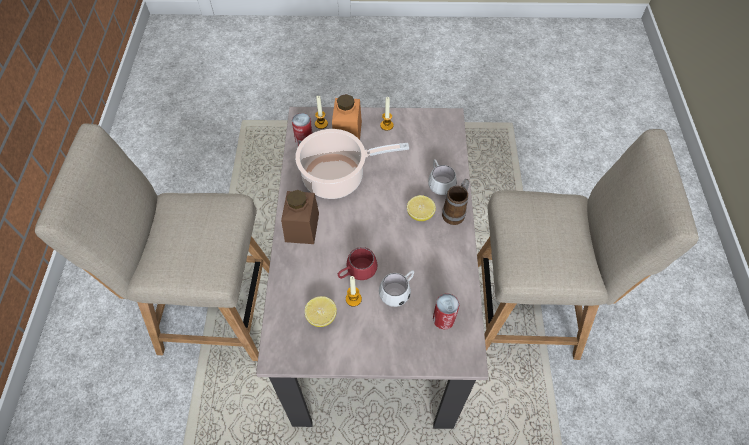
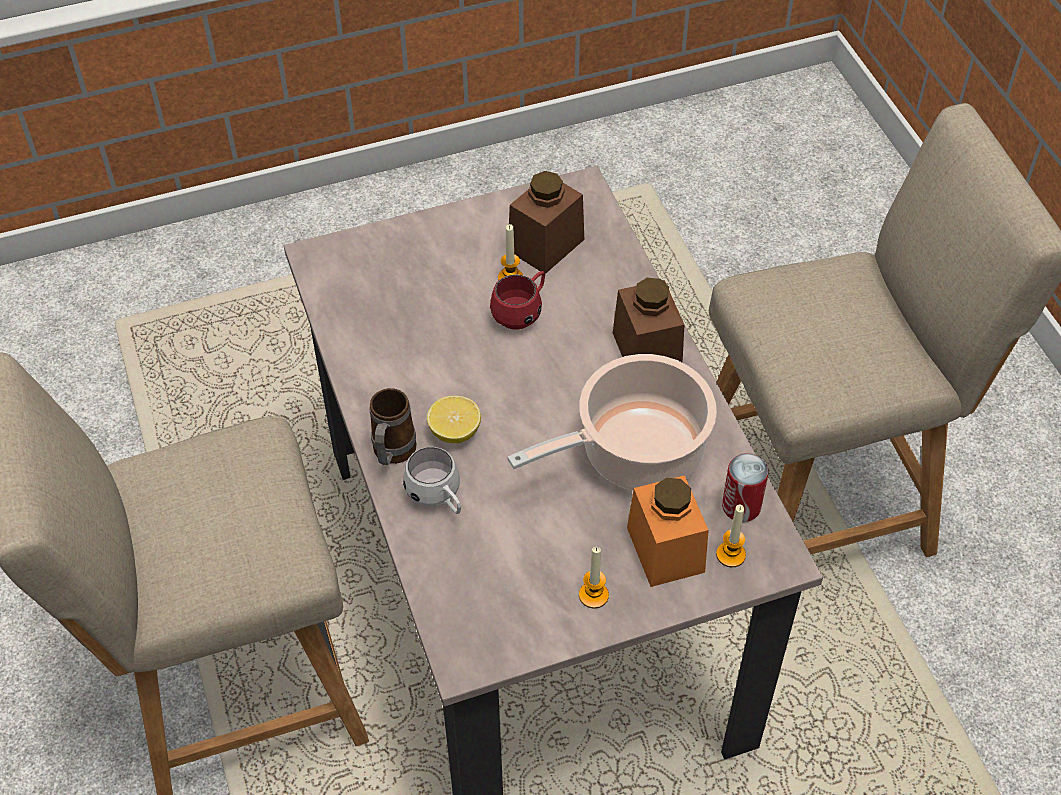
camera: 160 degrees right, 5 degrees down
lemon [305,296,337,327] -> brown jar [509,171,584,274]
white mug [379,270,414,307] -> none
can [433,293,459,329] -> none

